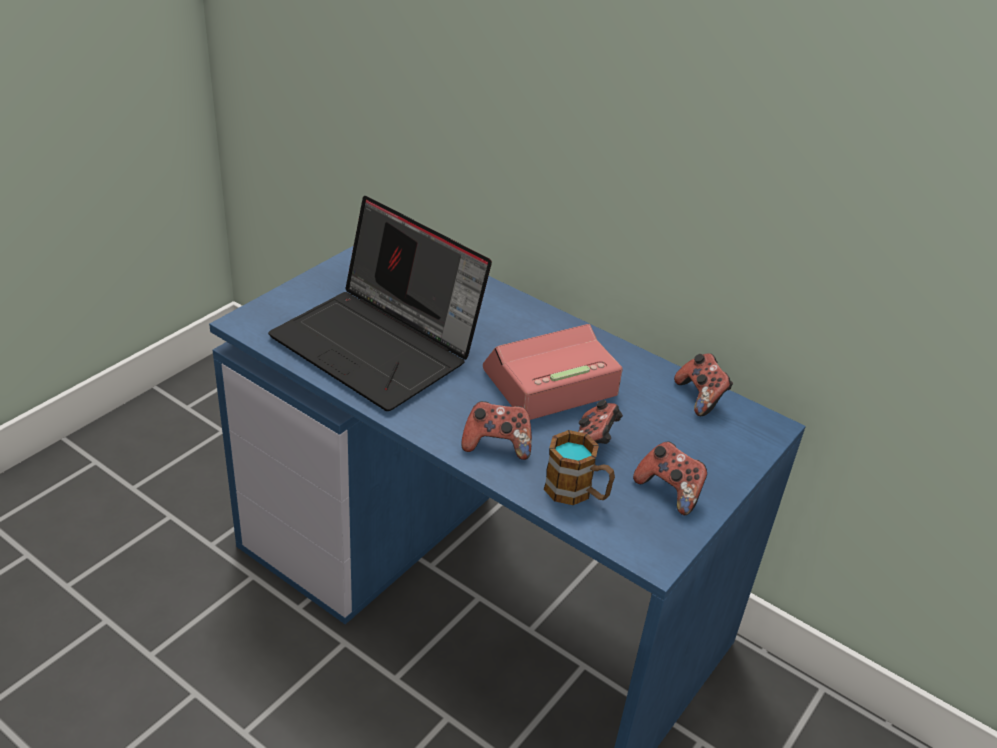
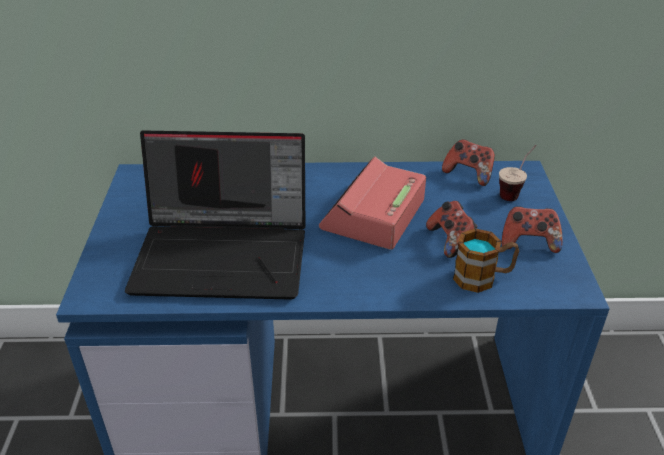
camera: 35 degrees left, 0 degrees up
game controller [461,401,532,460] -> none
none -> cup [499,145,537,201]

